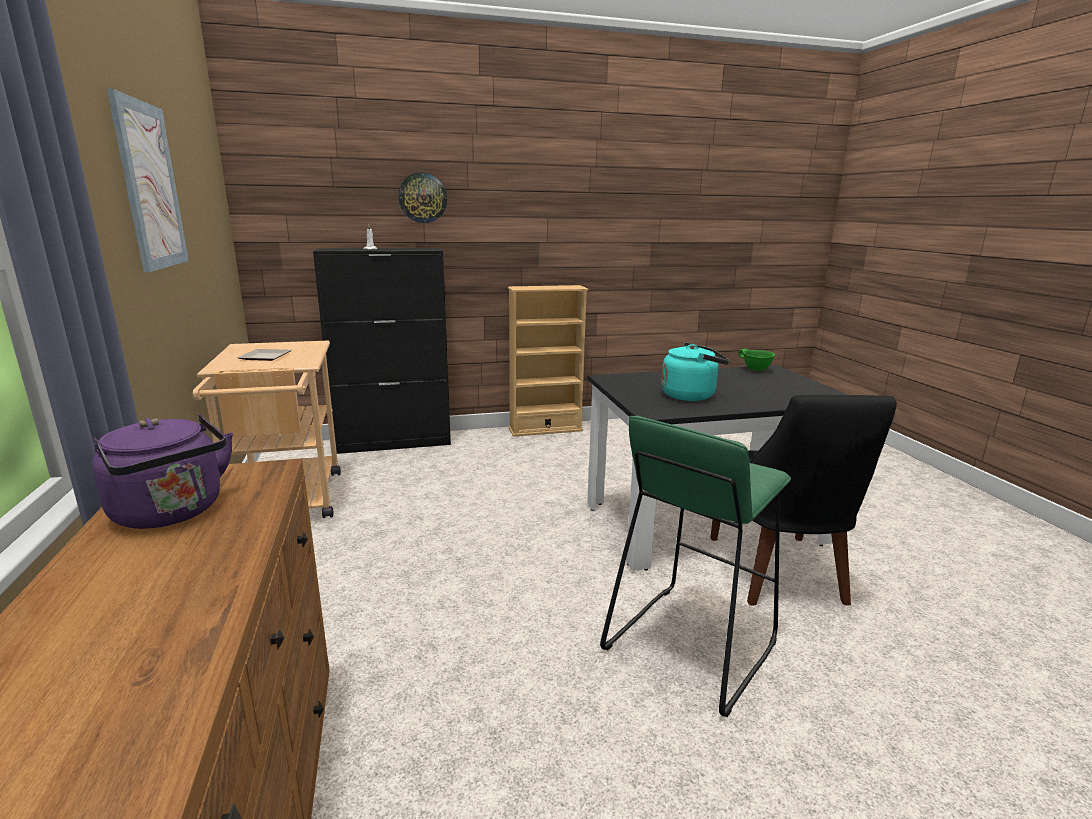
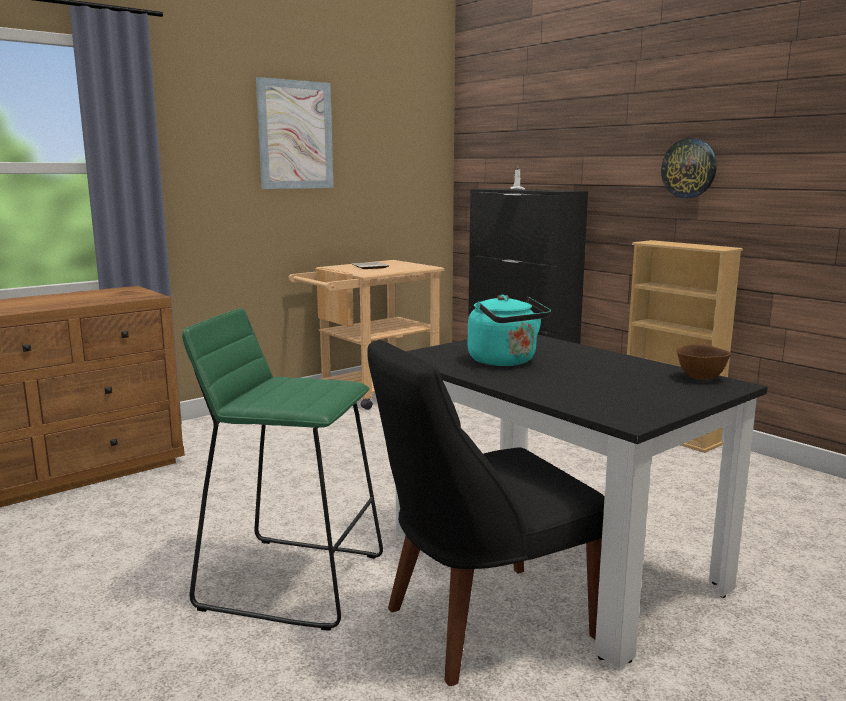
camera: 65 degrees right, 5 degrees down
purple kettle [92,414,233,529] -> none
wall clock [398,172,447,223] -> wall clock moved to [661,138,717,198]
green bowl [738,349,775,371] -> brown bowl [677,343,731,380]

